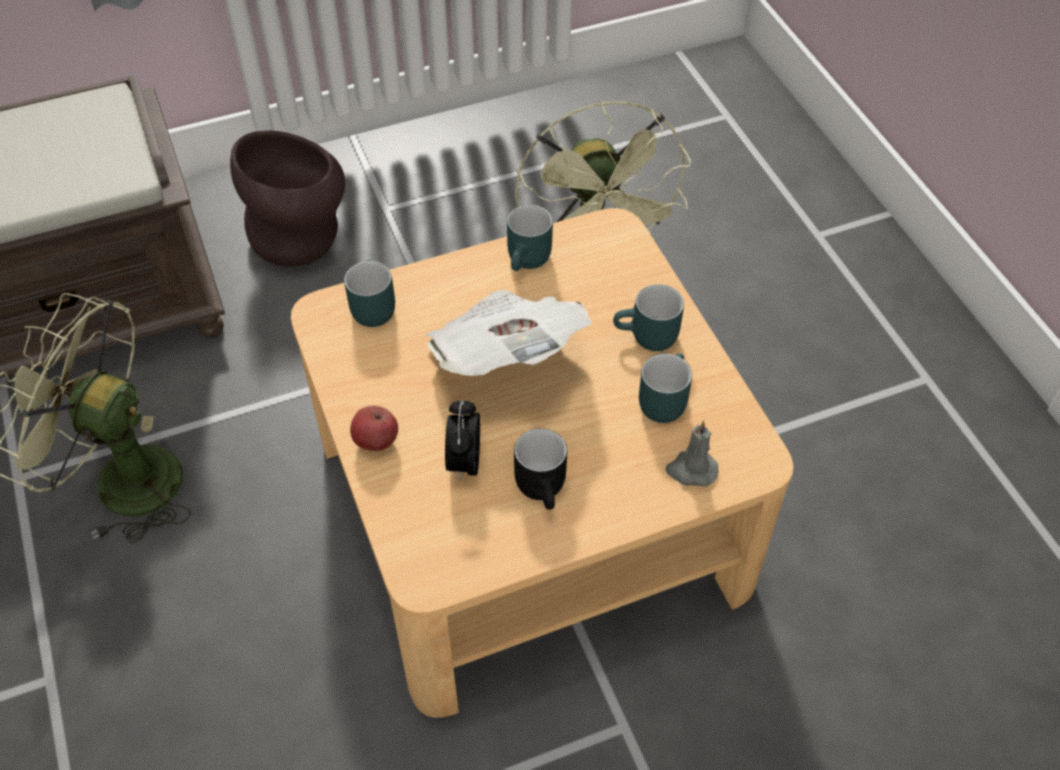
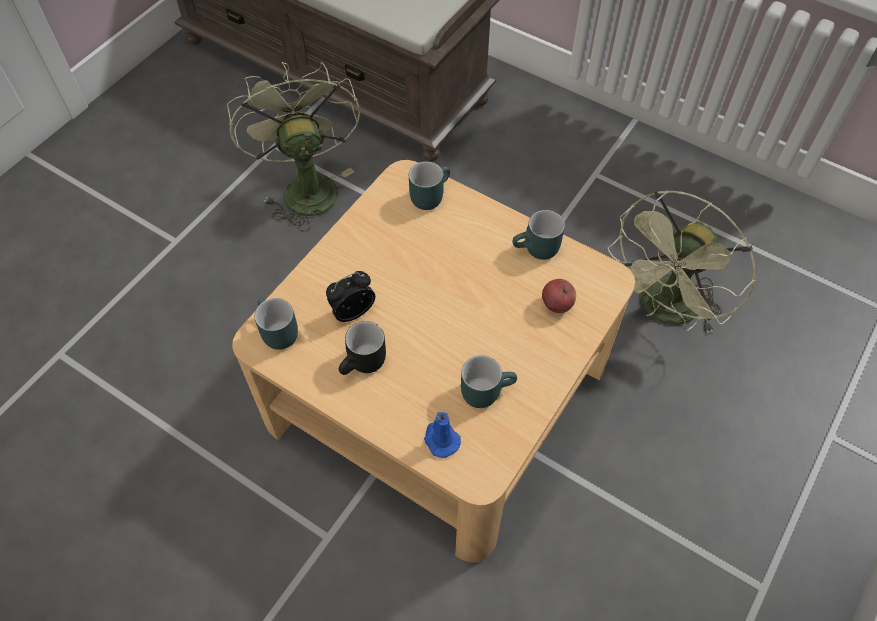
camera: 55 degrees right, 5 degrees up
brown vase [230,131,345,267] -> none
apple [350,405,398,451] -> apple moved to [542,279,576,313]
newspaper [426,290,592,376] -> none
turquoise mug [613,284,684,351] -> turquoise mug moved to [254,298,298,350]
grey candle [665,421,719,487] -> blue candle [424,412,461,458]

